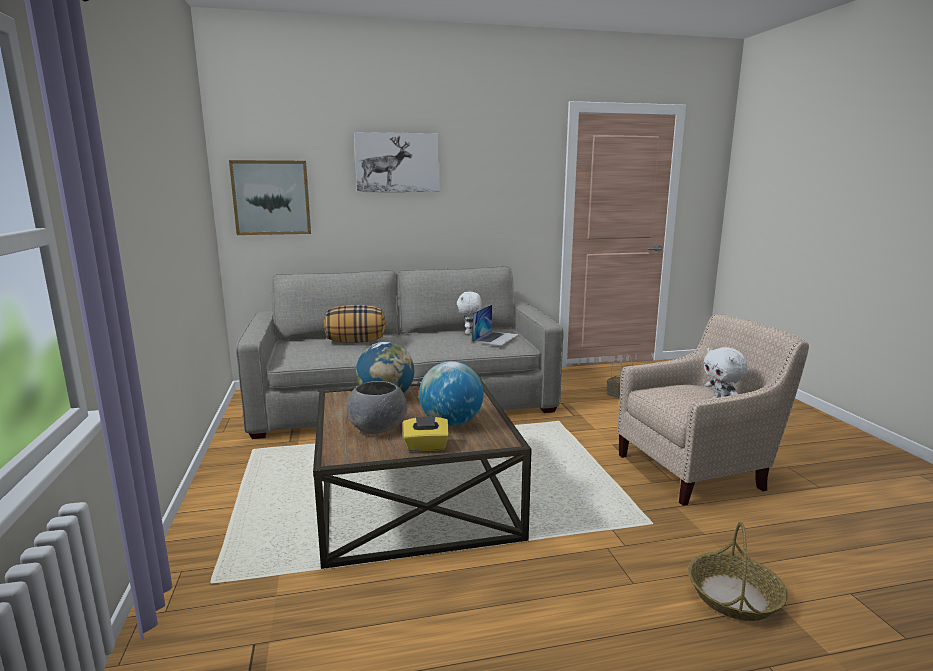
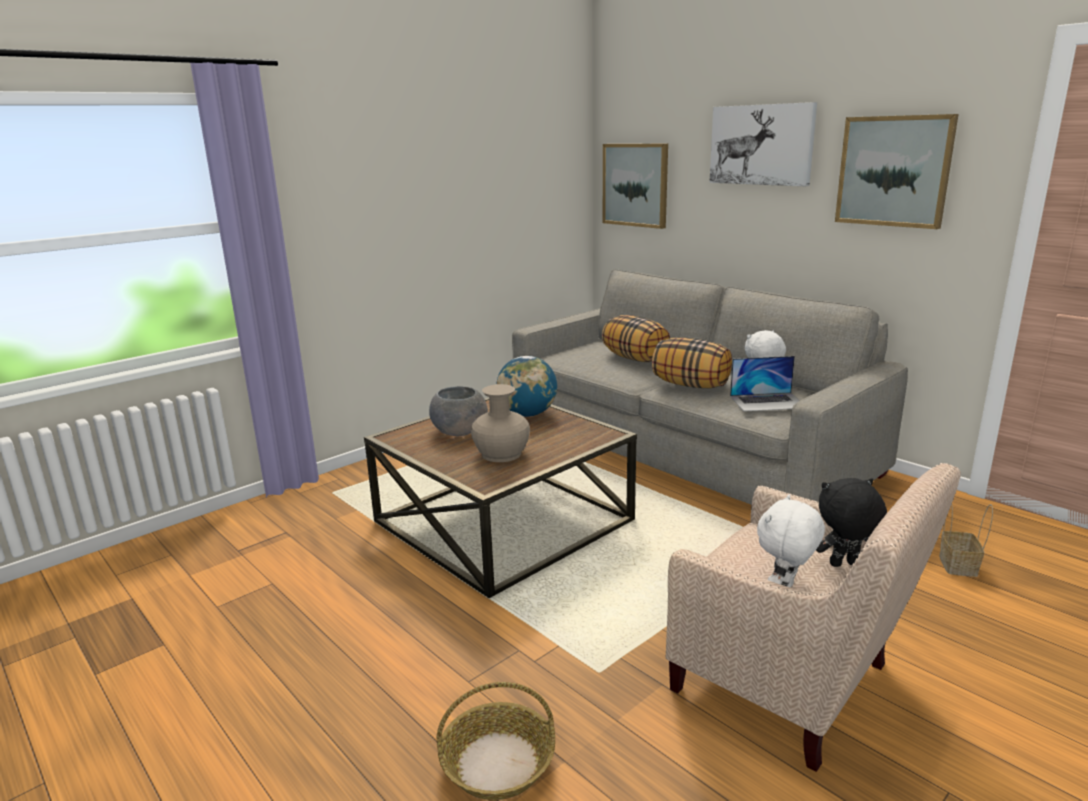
camera: 60 degrees right, 5 degrees up
yellow tissue box [403,417,449,452] -> none
globe [419,361,484,426] -> beige vase [471,384,530,462]
none -> pillow [652,338,732,388]
none -> black plush toy [816,478,887,567]
none -> picture [835,114,959,229]

